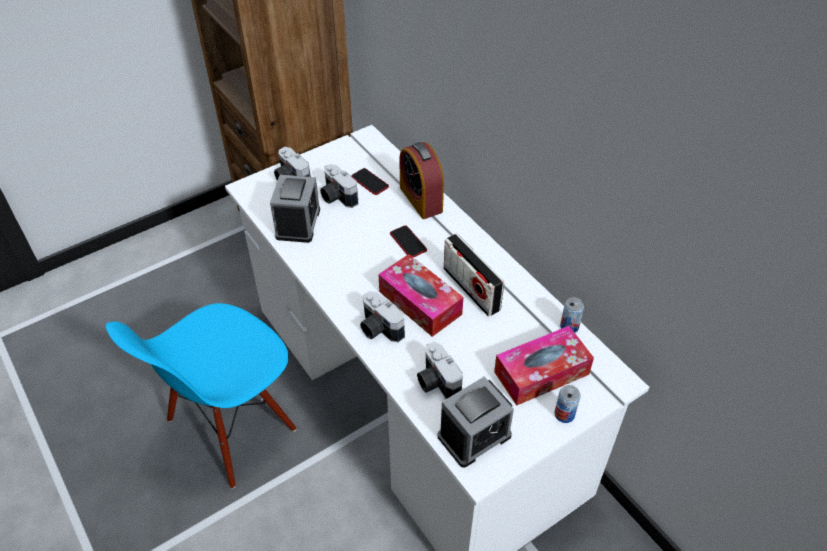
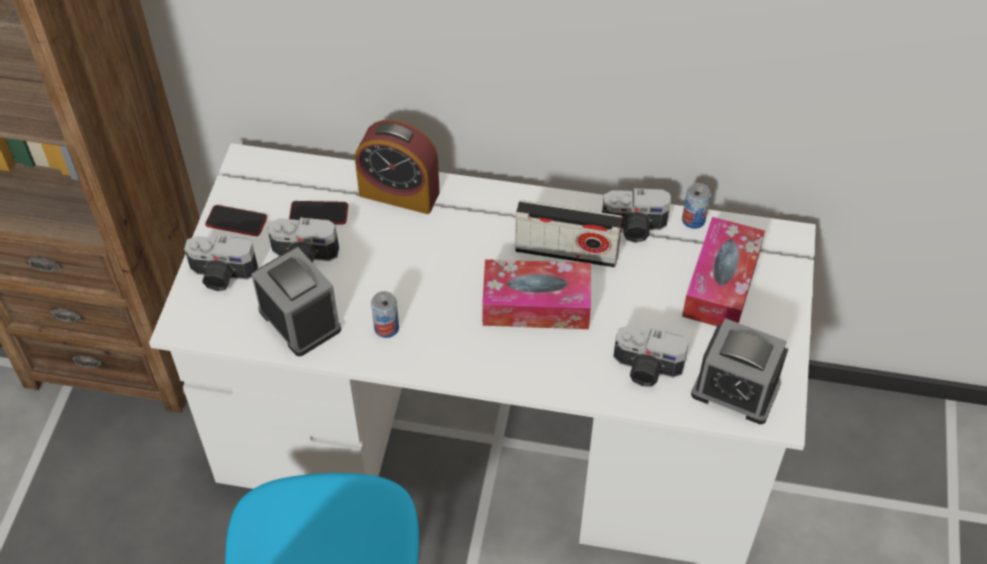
camera: 45 degrees left, 5 degrees up
camera [360,291,405,343] -> camera moved to [602,188,671,243]
phone [390,225,427,257] -> phone moved to [205,205,267,236]
alarm clock [438,377,514,468] -> alarm clock turned 105 degrees clockwise [691,318,788,424]
can [554,385,580,423] -> can moved to [371,291,399,338]

